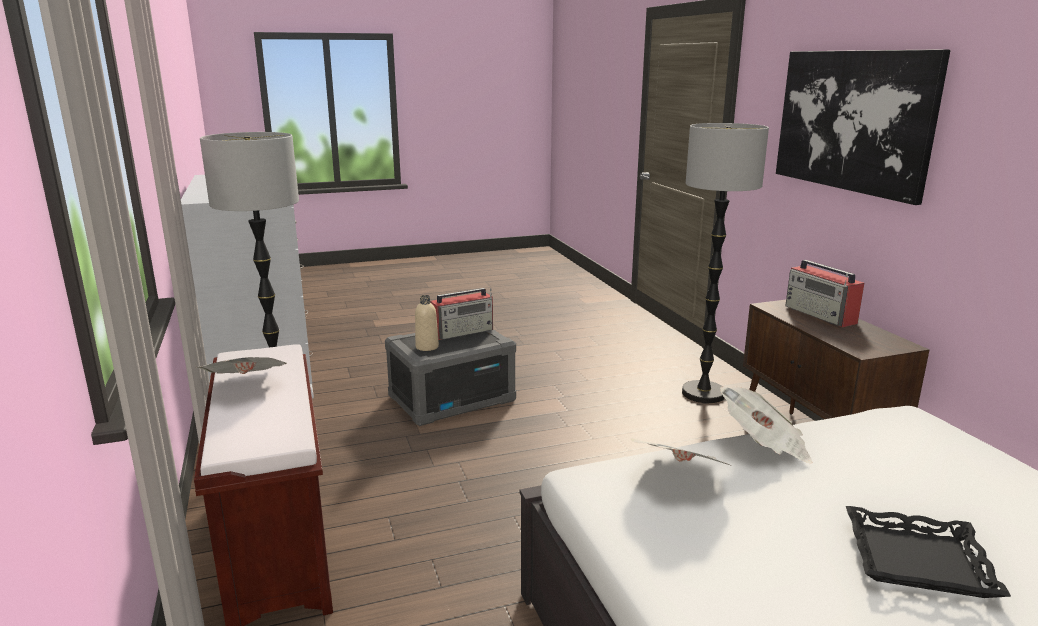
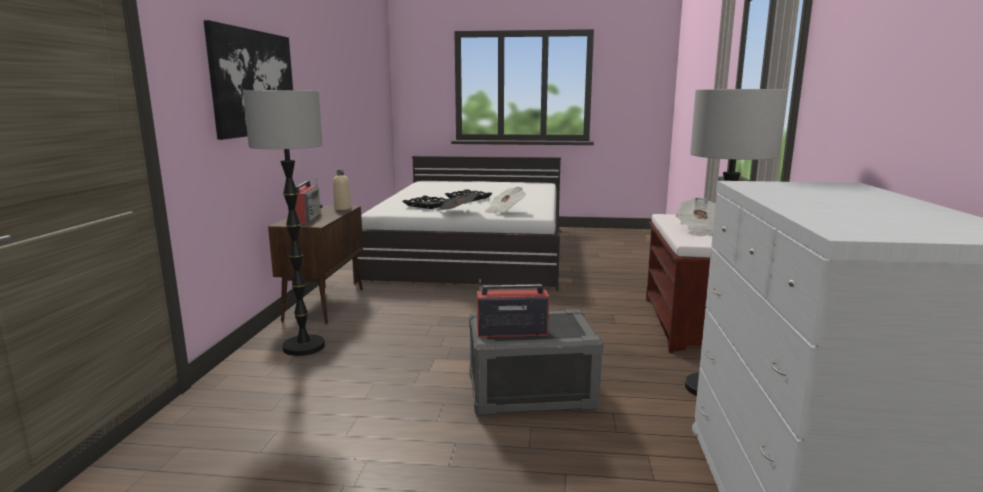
camera: 155 degrees left, 5 degrees down
beige bottle [415,295,439,351] -> beige bottle moved to [333,170,351,210]
none -> black tray [402,196,449,209]

